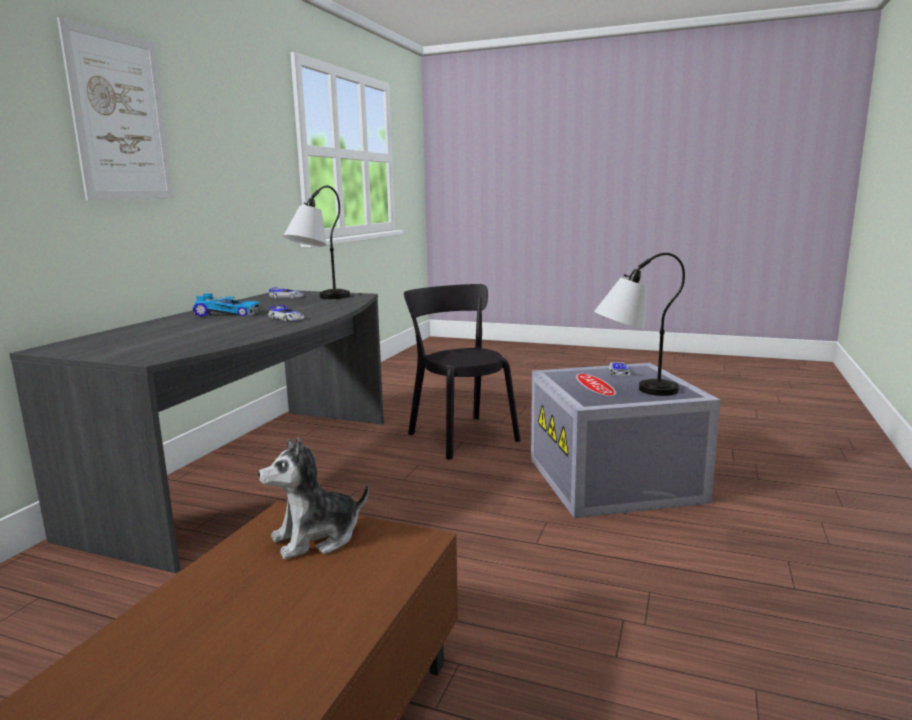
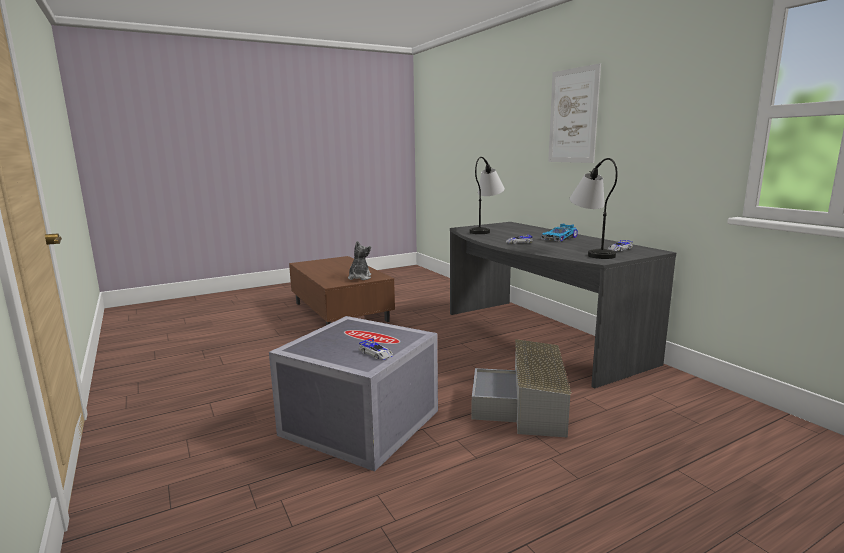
camera: 130 degrees right, 0 degrees up
black chair [404,284,521,460] -> grey storage box [471,339,572,438]
table lamp [594,253,685,396] -> table lamp moved to [469,157,505,234]

